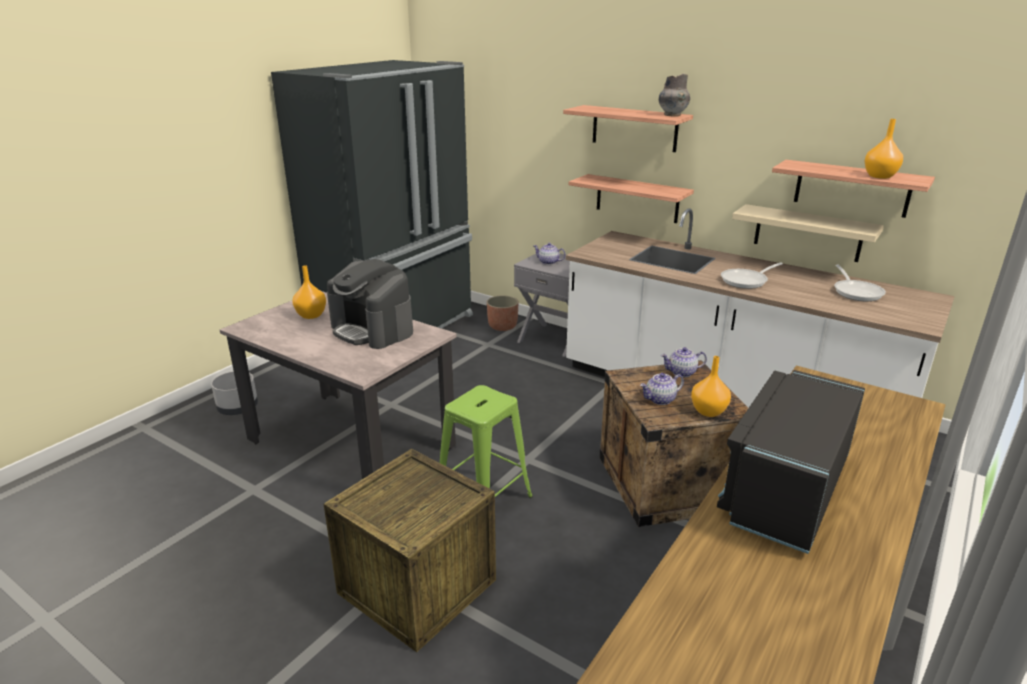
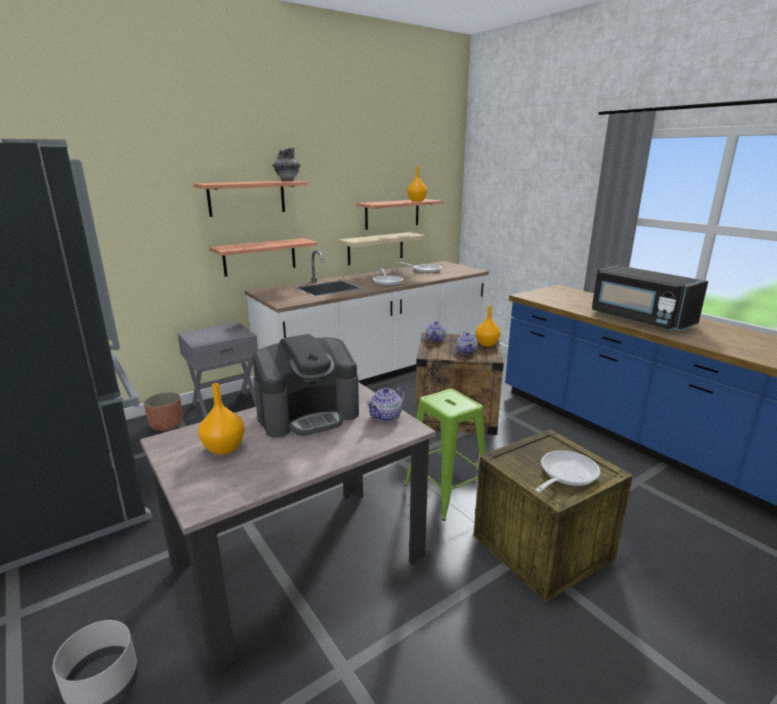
camera: 70 degrees left, 5 degrees down
teapot [533,243,566,265] -> teapot moved to [366,387,405,422]
none -> frying pan [535,451,600,492]

